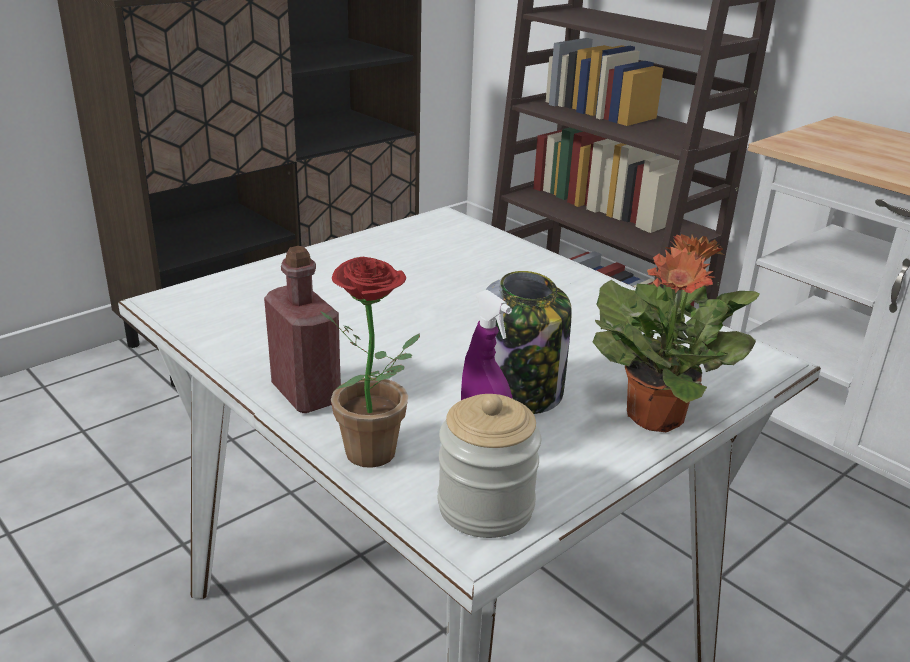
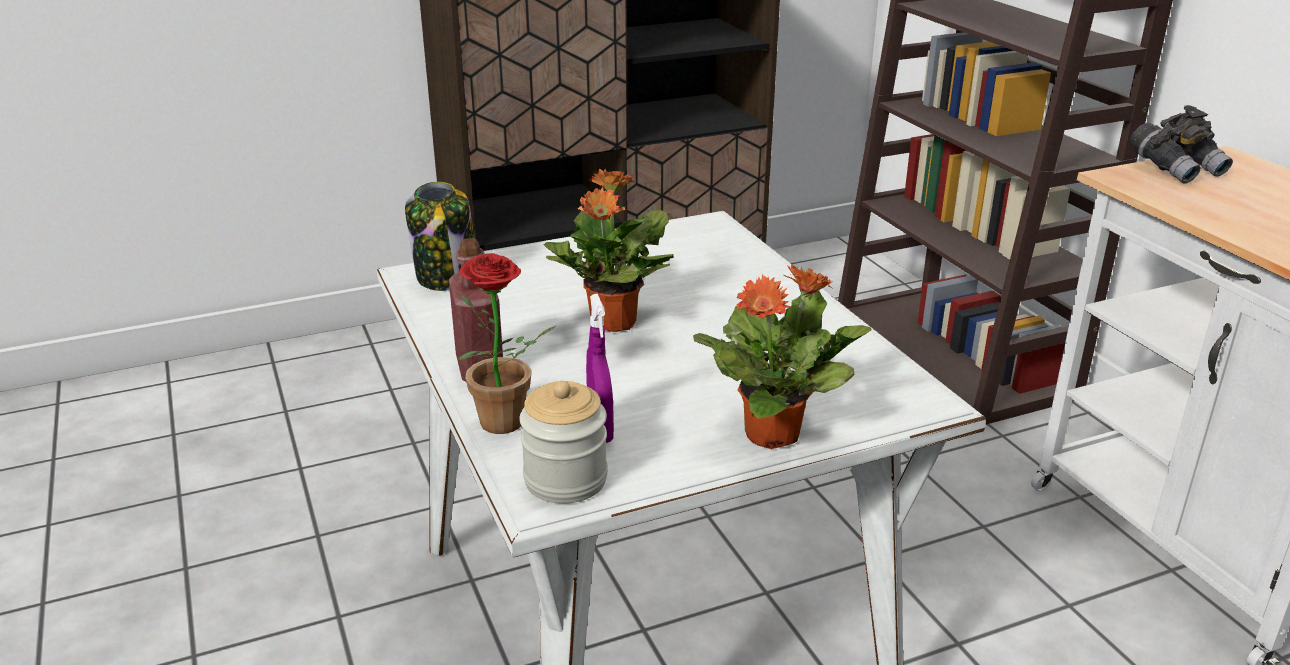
camera: 20 degrees right, 0 degrees up
jar [486,271,572,414] -> jar moved to [405,182,475,291]
none -> potted plant [543,168,674,332]
none -> grey binoculars [1130,105,1233,184]

